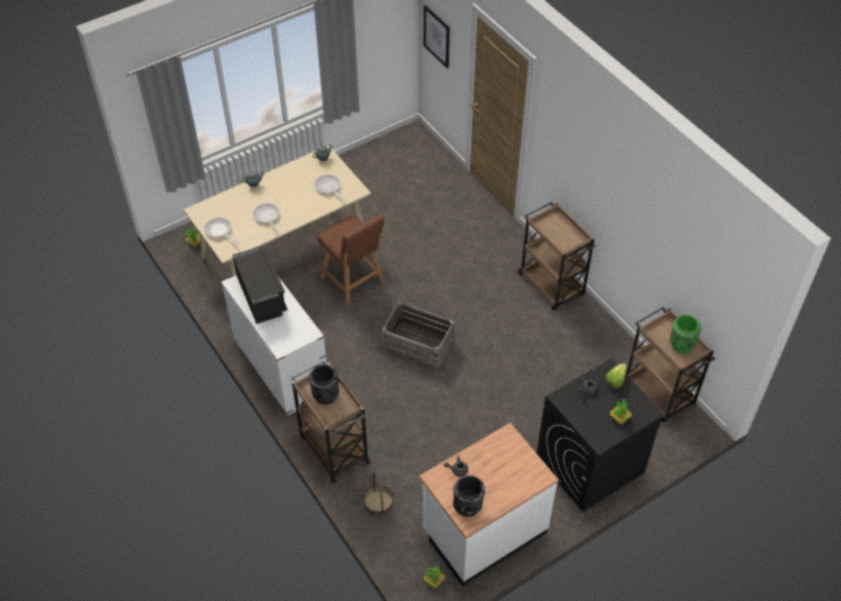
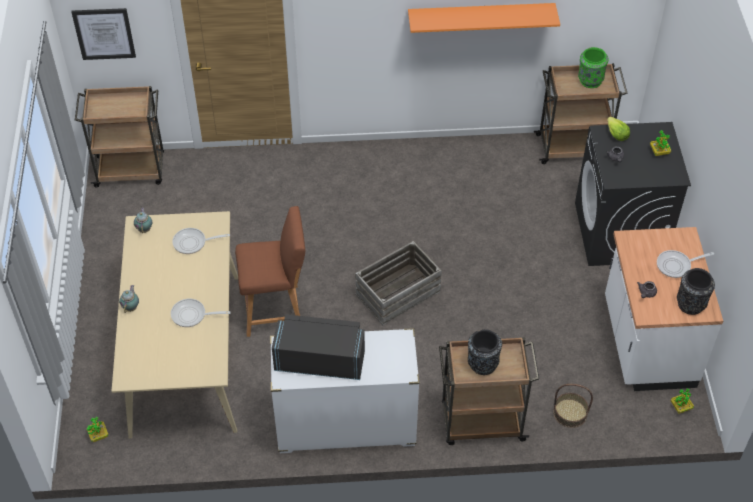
camera: 60 degrees left, 0 degrees up
frying pan [204,218,239,244] -> frying pan moved to [657,250,714,278]
brown cart [518,202,596,311] -> brown cart moved to [75,86,164,188]
none -> orange shelf [408,3,560,33]

